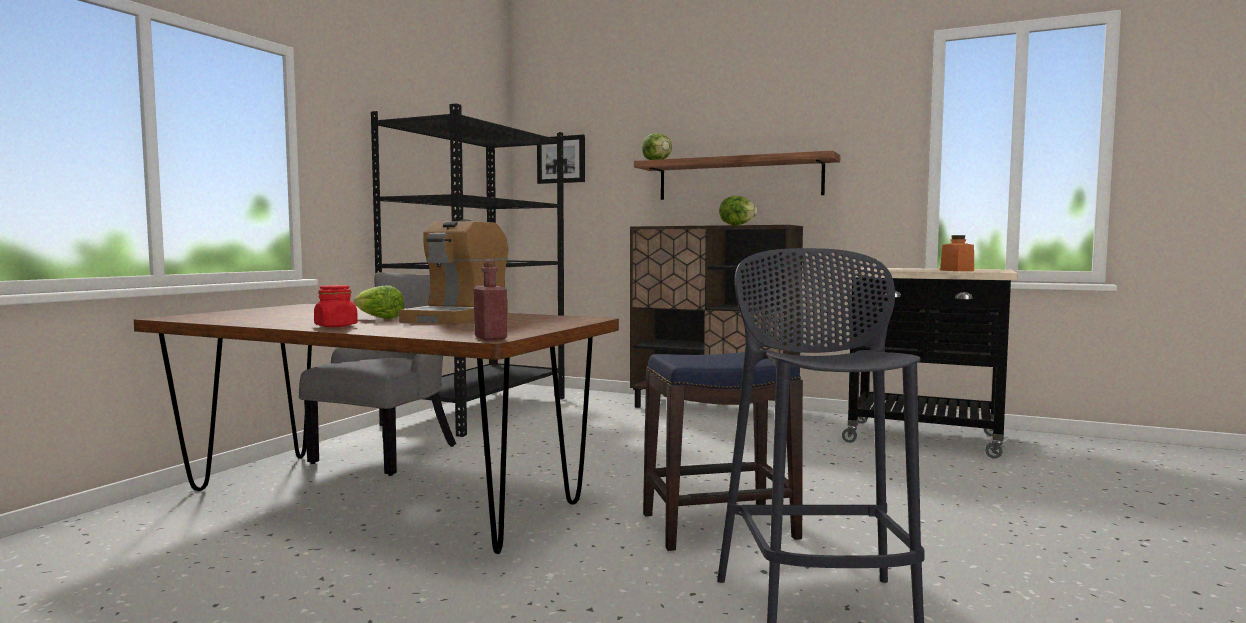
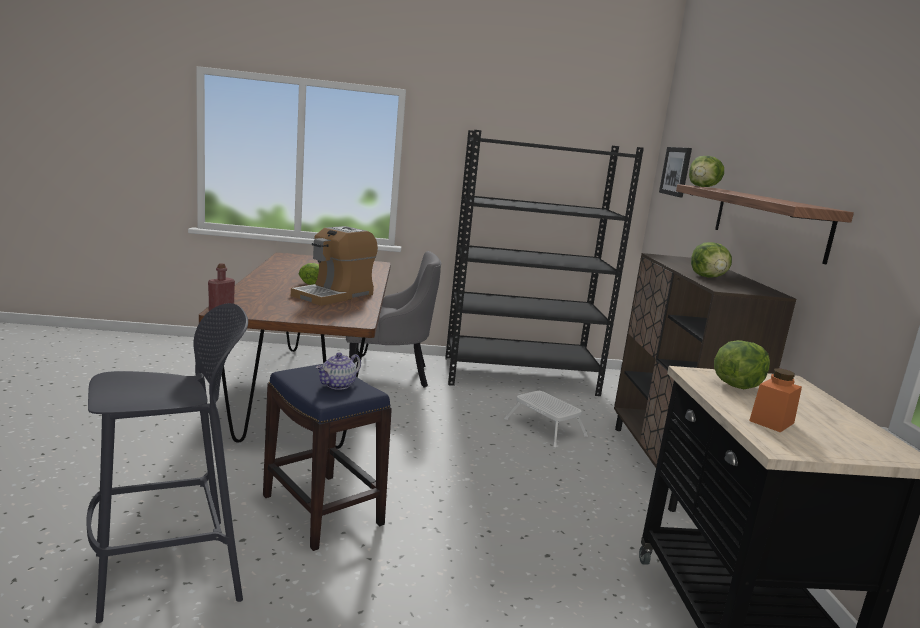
camera: 60 degrees right, 10 degrees up
red jar [314,285,358,327] -> none
coffee machine [399,219,508,324] -> coffee machine turned 45 degrees counterclockwise [291,226,378,306]
none -> teapot [316,352,361,390]
none -> white step ladder [504,391,588,447]
none -> lettuce [714,340,770,389]

